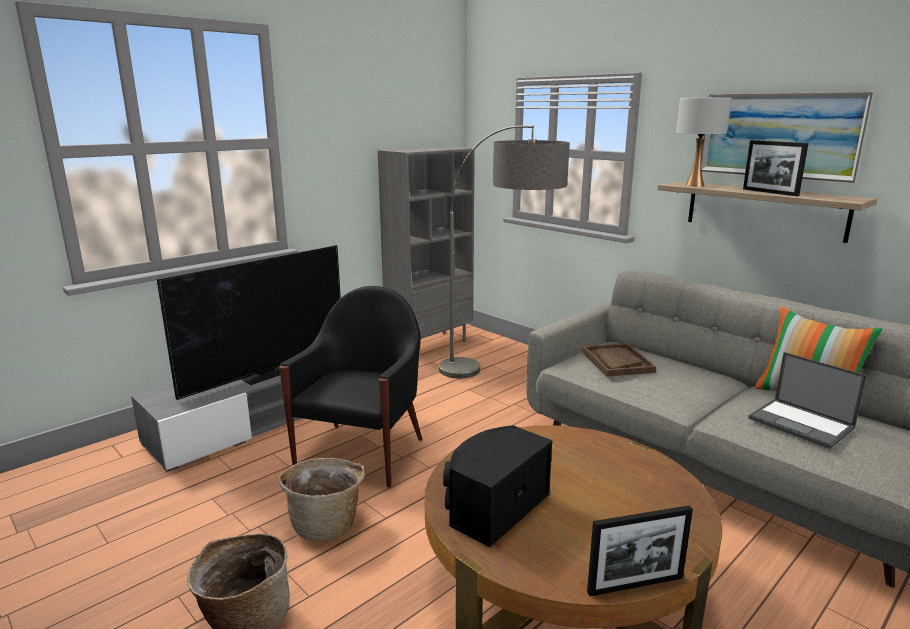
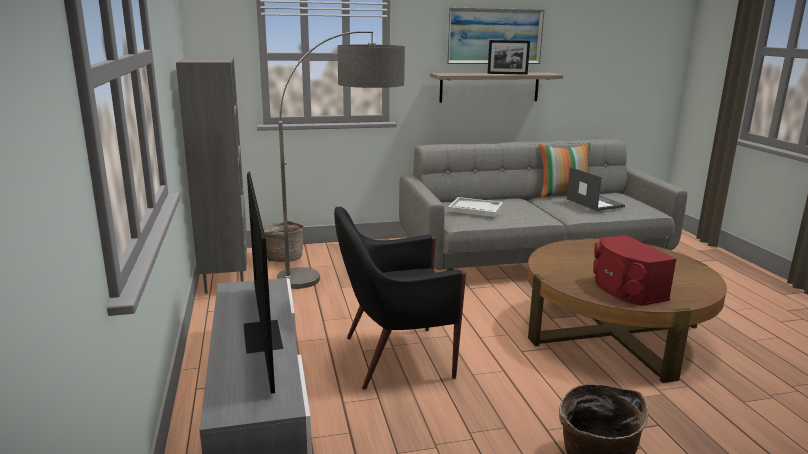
camera: 60 degrees left, 0 degrees up
basket [278,458,366,541] -> basket moved to [263,220,304,262]
black armchair [279,286,422,487] -> black armchair turned 60 degrees counterclockwise [334,207,466,390]
black speaker [443,425,553,547] -> red speaker [593,235,677,306]
brown tray [582,343,656,377] -> white tray [448,197,503,217]
picture frame [587,505,693,596] -> none
white table lamp [676,97,732,187] -> none
laptop [748,352,867,449] -> laptop turned 105 degrees counterclockwise [567,167,625,211]

